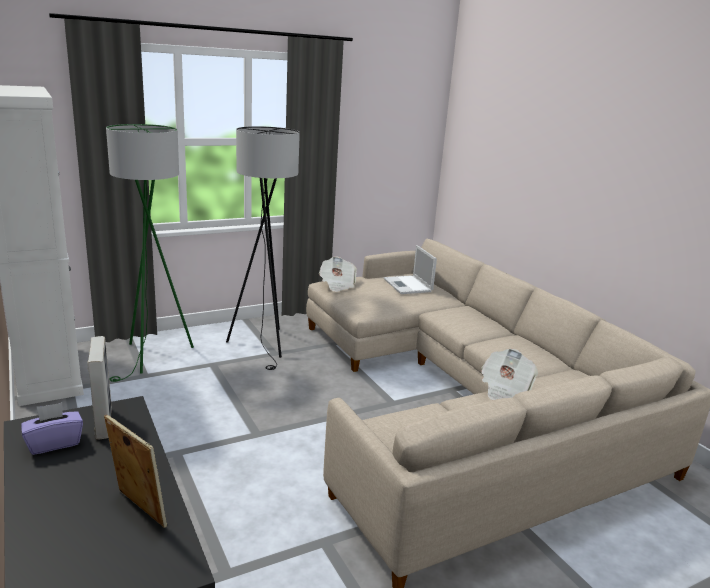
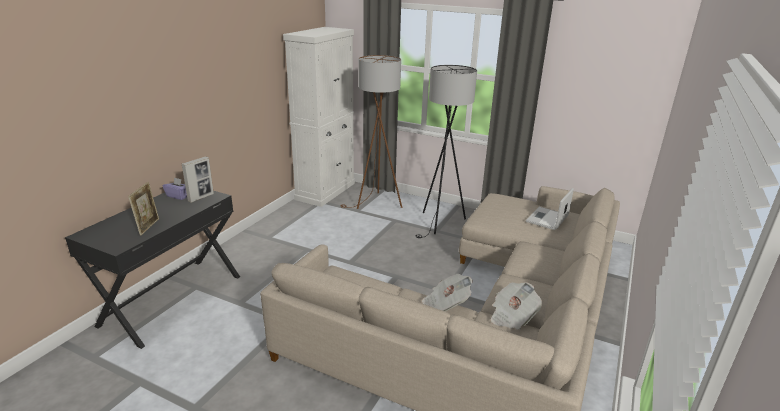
camera: 55 degrees right, 5 degrees up
green floor lamp [106,124,194,382] -> brown floor lamp [340,55,402,209]
newspaper [319,257,357,292] -> newspaper moved to [491,282,542,330]

